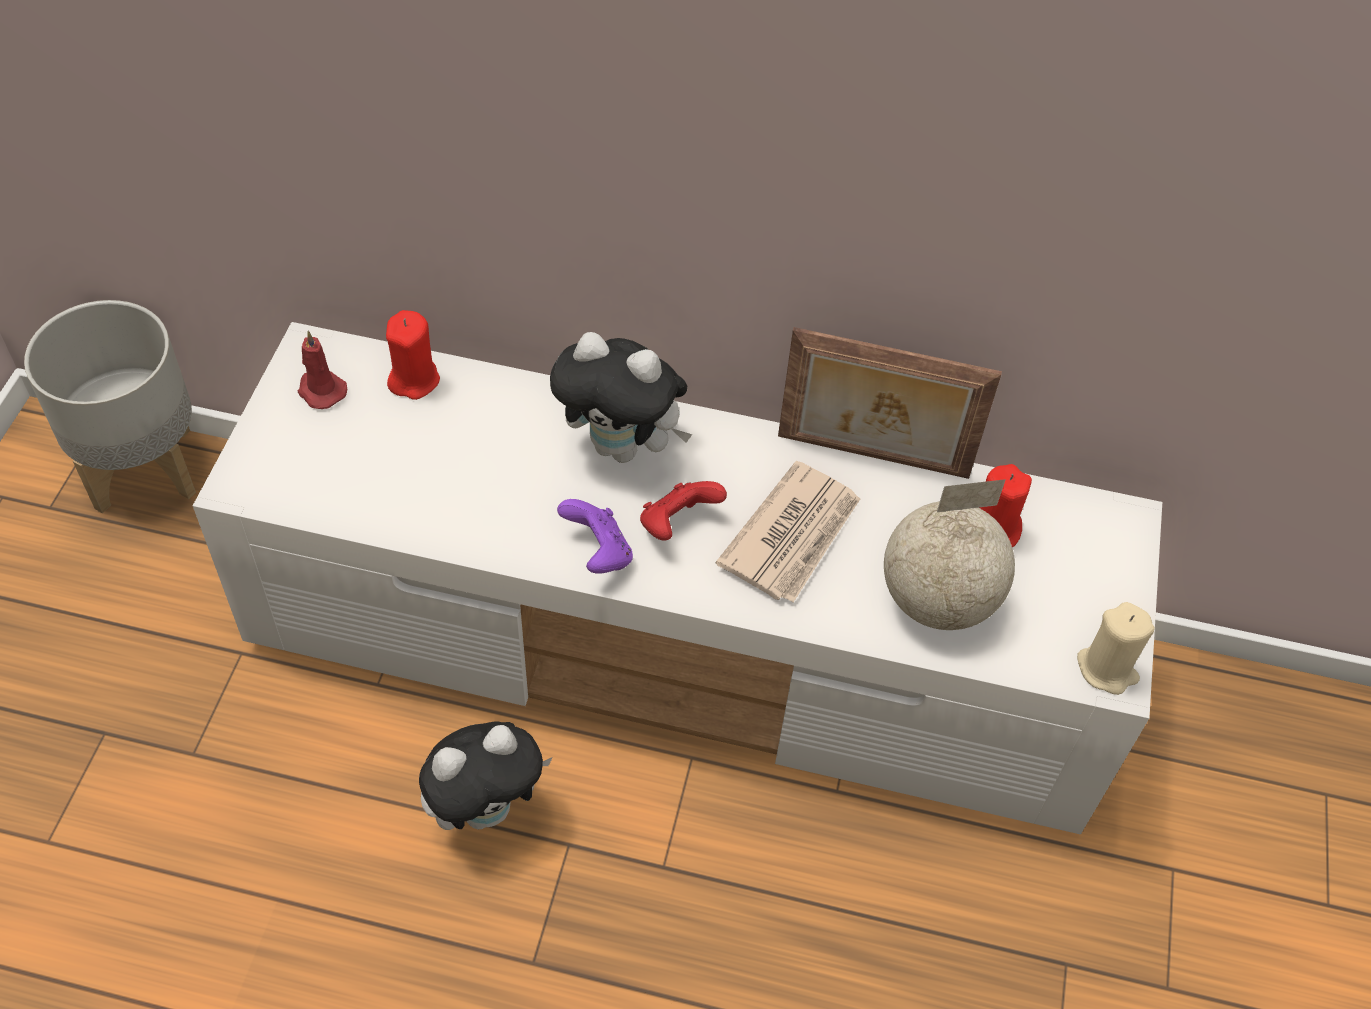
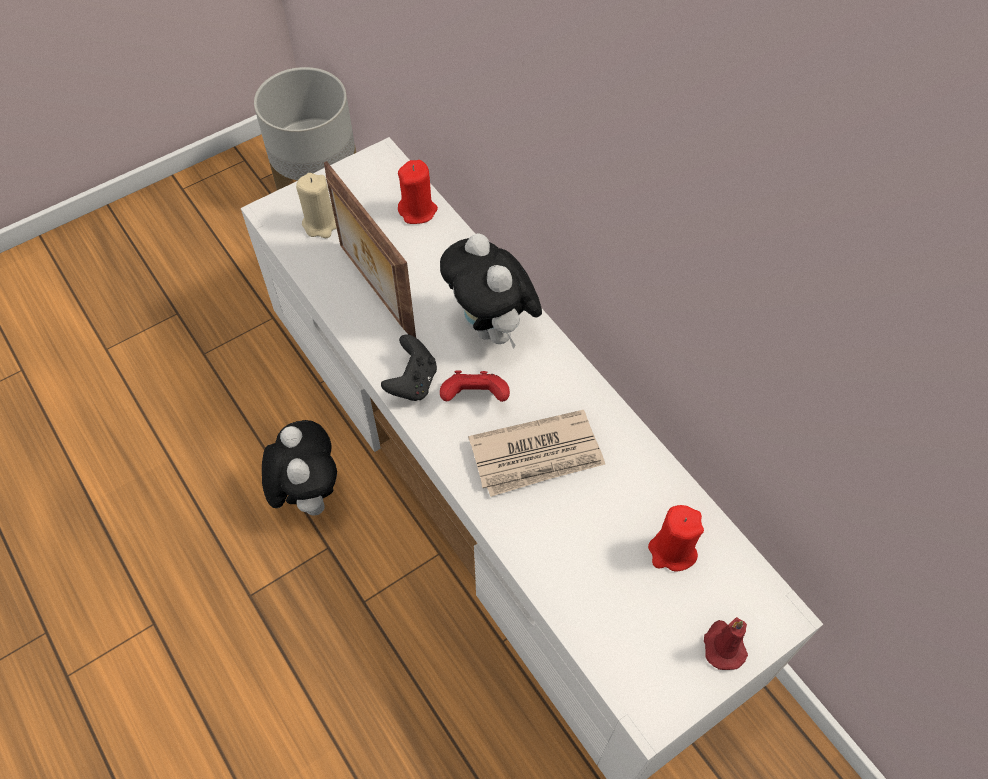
camera: 45 degrees right, 5 degrees up
red candle [298,331,347,409] -> red candle moved to [704,617,748,670]
plush toy [419,721,553,830] -> plush toy turned 120 degrees counterclockwise [262,420,337,516]
purple game controller [557,499,633,574] -> black game controller [381,334,437,401]
picture frame [778,327,1002,479] -> picture frame moved to [324,161,416,337]
globe [884,479,1015,630] -> none
beige candle [1077,602,1155,695] -> beige candle moved to [296,173,336,238]

